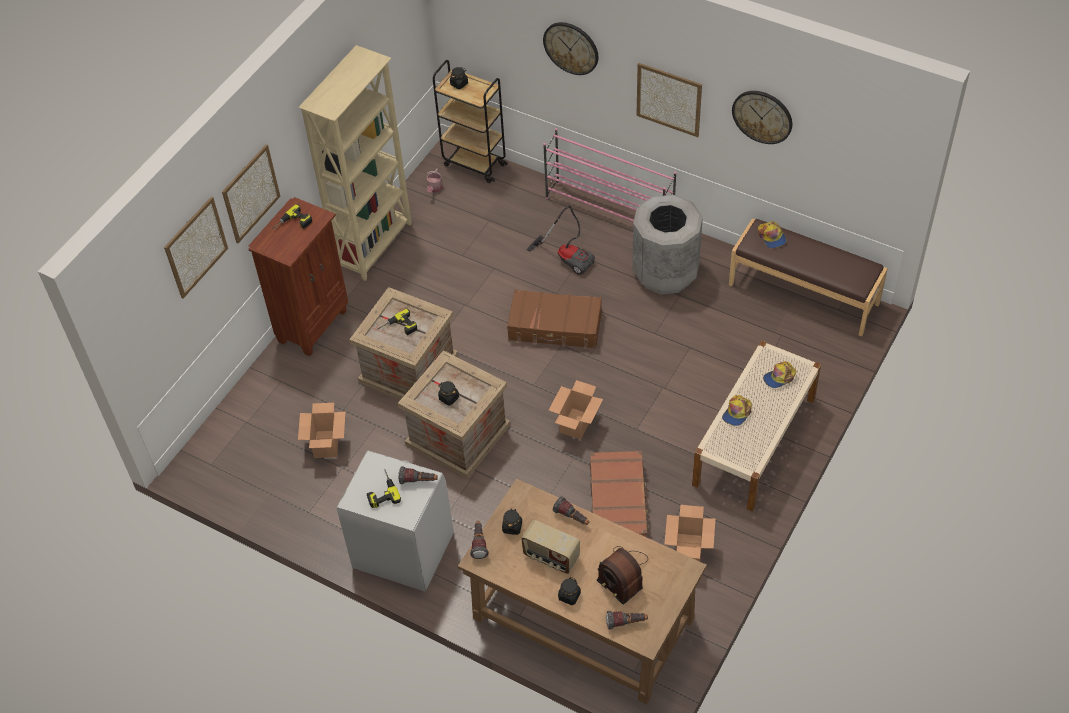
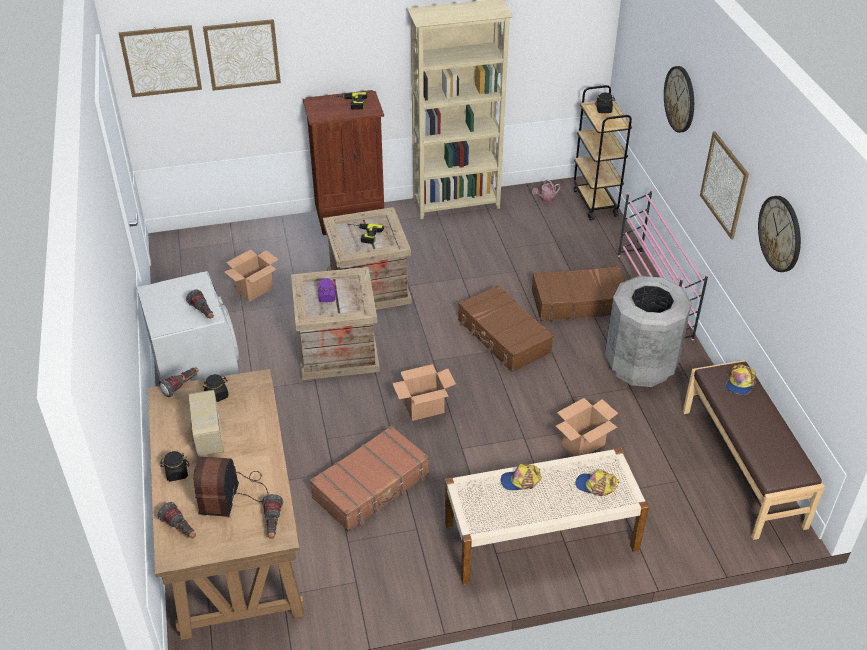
camera: 45 degrees right, 10 degrees down
picture [222,144,280,243] -> picture moved to [119,25,202,97]
power drill [367,469,401,508] -> none
black jar [438,381,459,406] -> purple jar [318,278,335,302]
vacuum cleaner [527,206,595,275] -> brown suitcase [532,266,625,321]
flashlight [553,497,589,525] -> flashlight moved to [262,494,284,539]
cardboard box [664,505,715,561] -> cardboard box moved to [556,398,618,456]

